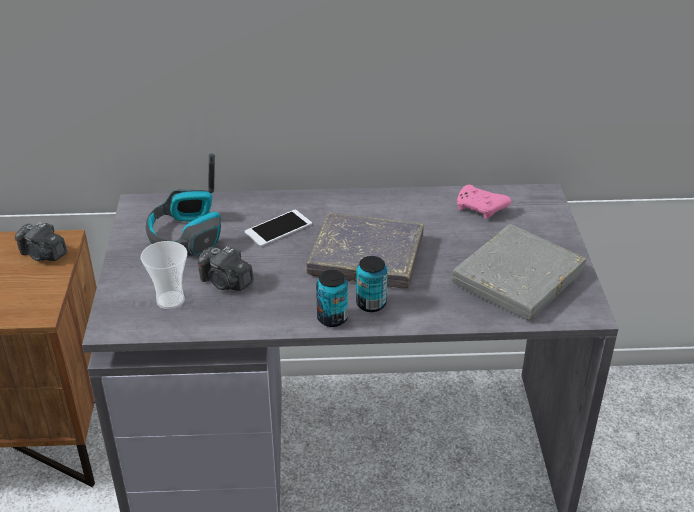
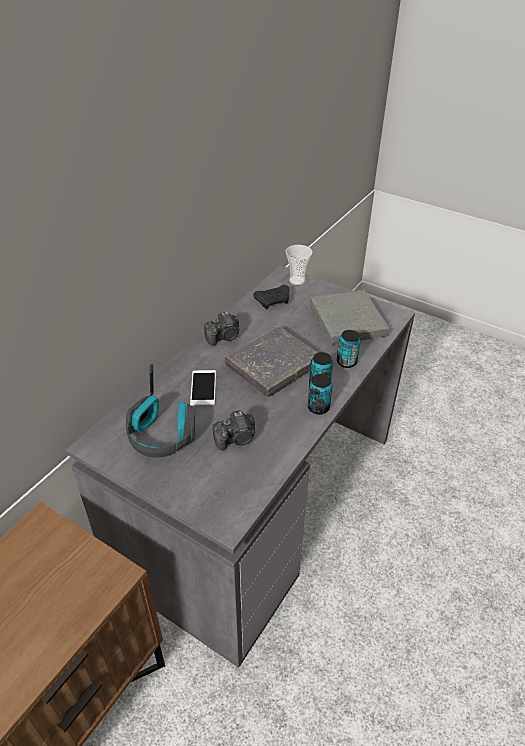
camera: 55 degrees left, 5 degrees up
camera [15,222,67,261] -> camera moved to [204,312,240,346]
cup [140,241,187,309] -> cup moved to [286,245,312,285]
pink game controller [457,185,511,219] -> black game controller [253,285,289,309]
none -> can [337,330,361,368]

